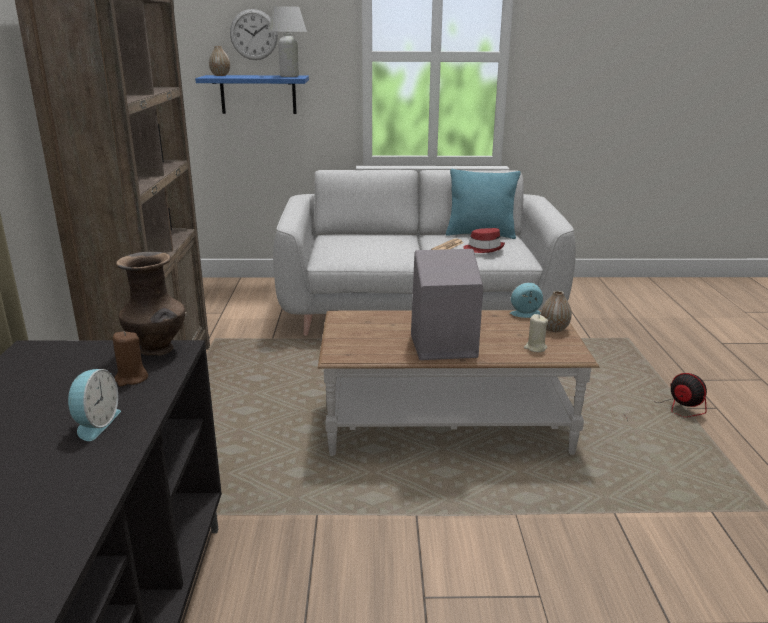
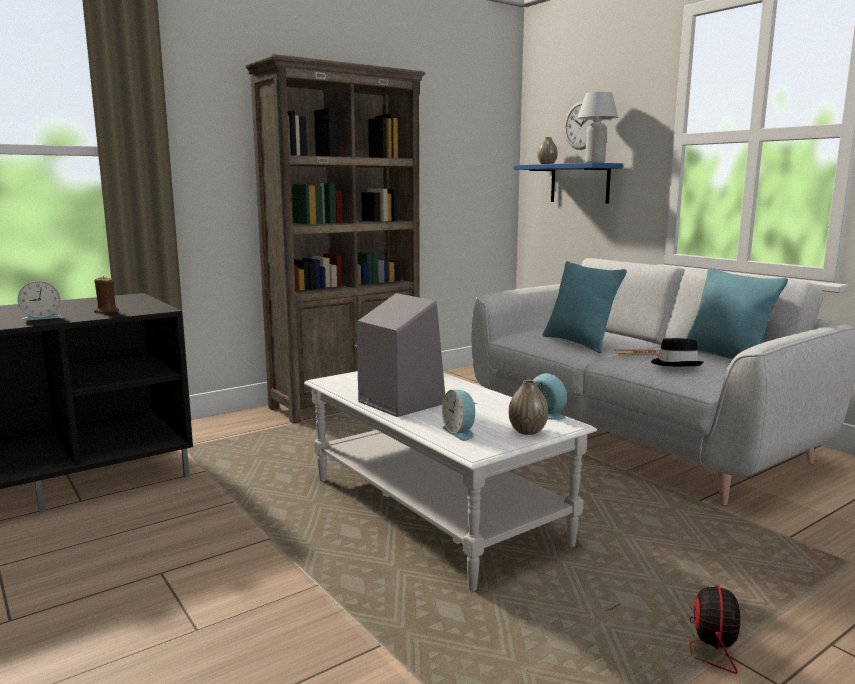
camera: 55 degrees right, 10 degrees down
brown vase [116,252,186,356] -> none
brown coffee table [318,310,599,456] -> white coffee table [304,371,597,591]
red hat [463,228,505,253] -> black hat [651,338,703,366]
beige candle [524,314,548,352] -> alarm clock [442,390,477,441]
none -> turquoise pillow [543,261,627,353]

